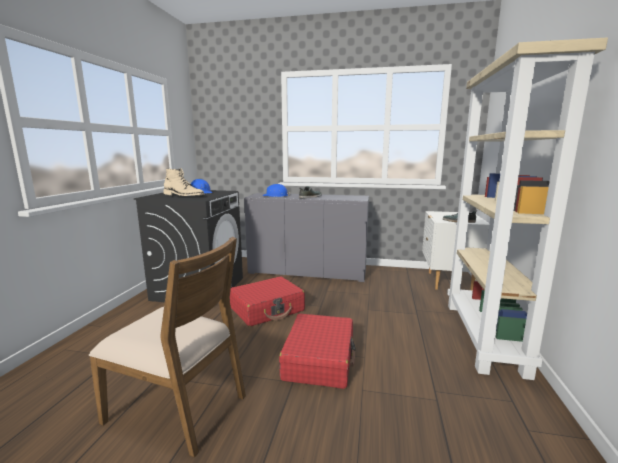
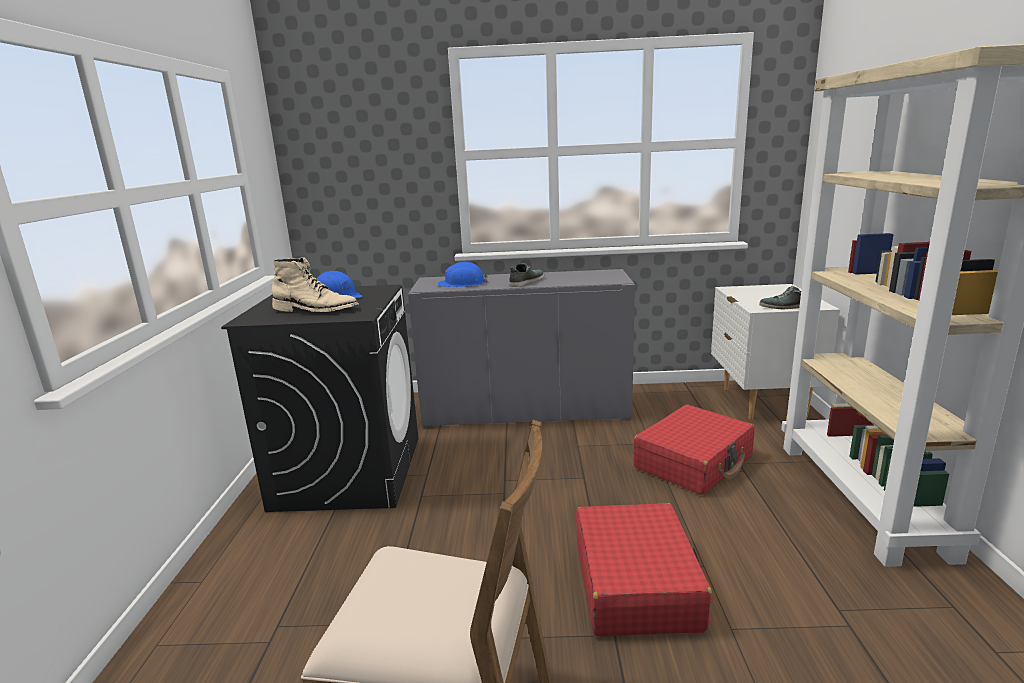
camera: 10 degrees left, 5 degrees up
red suitcase [230,276,305,327] -> red suitcase moved to [634,405,754,495]

